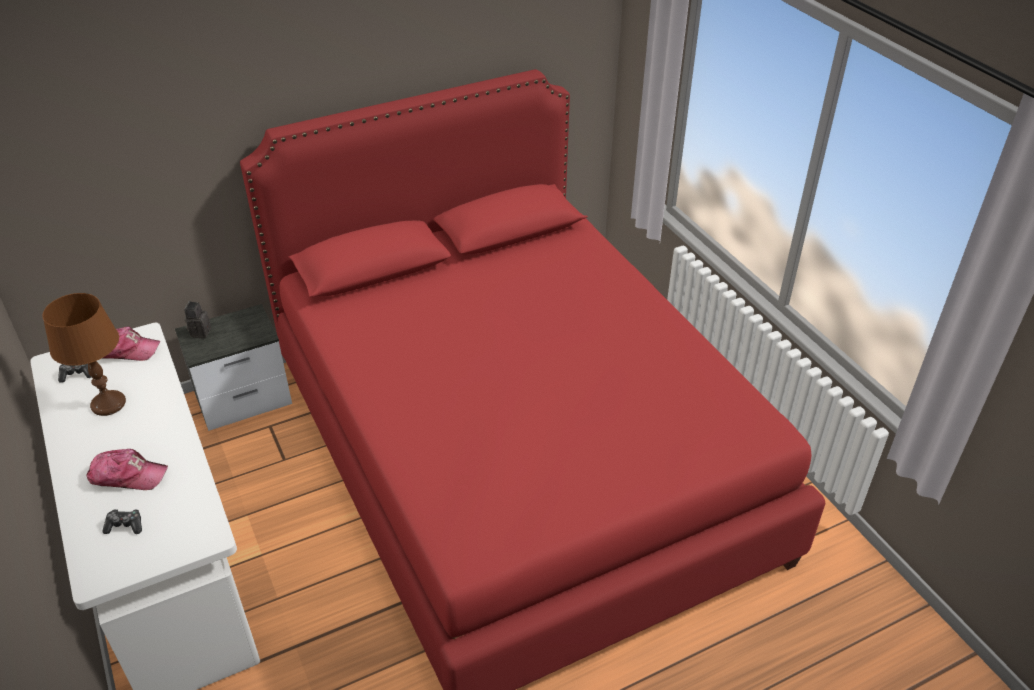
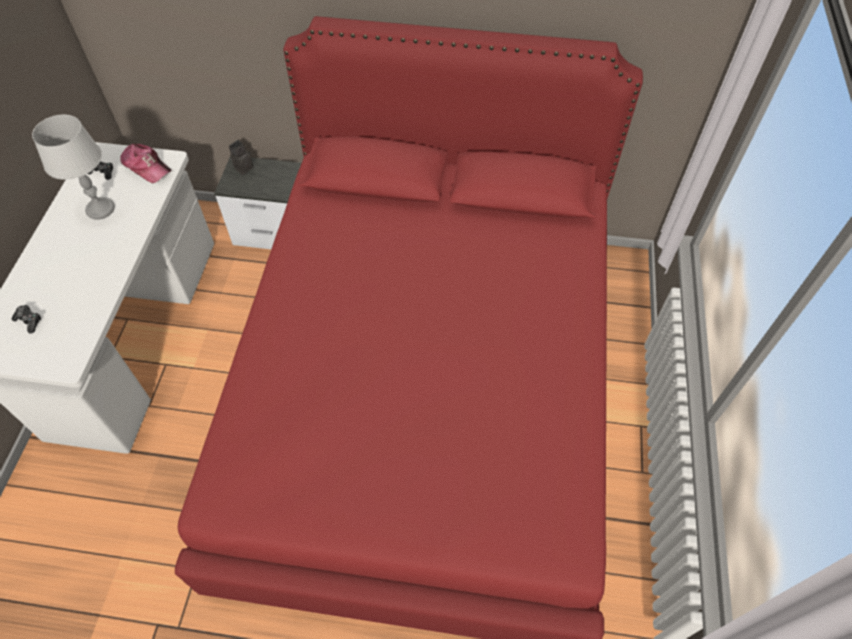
camera: 35 degrees right, 15 degrees up
brown table lamp [42,293,126,416] -> grey table lamp [32,115,115,220]
cap [87,449,168,490] -> none

